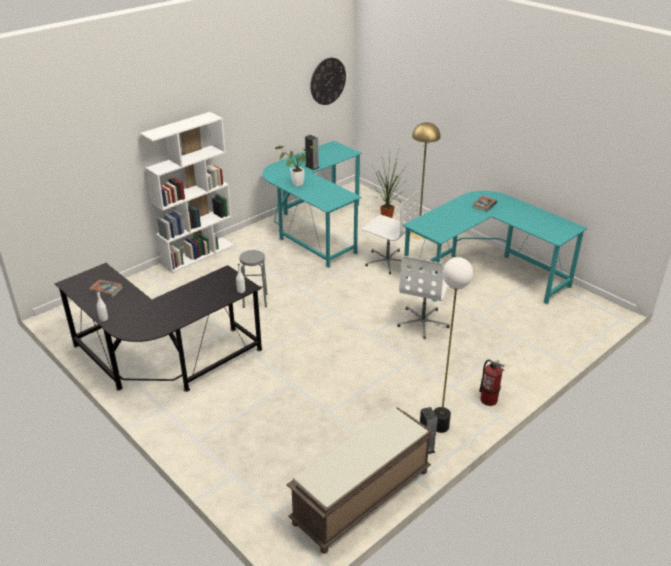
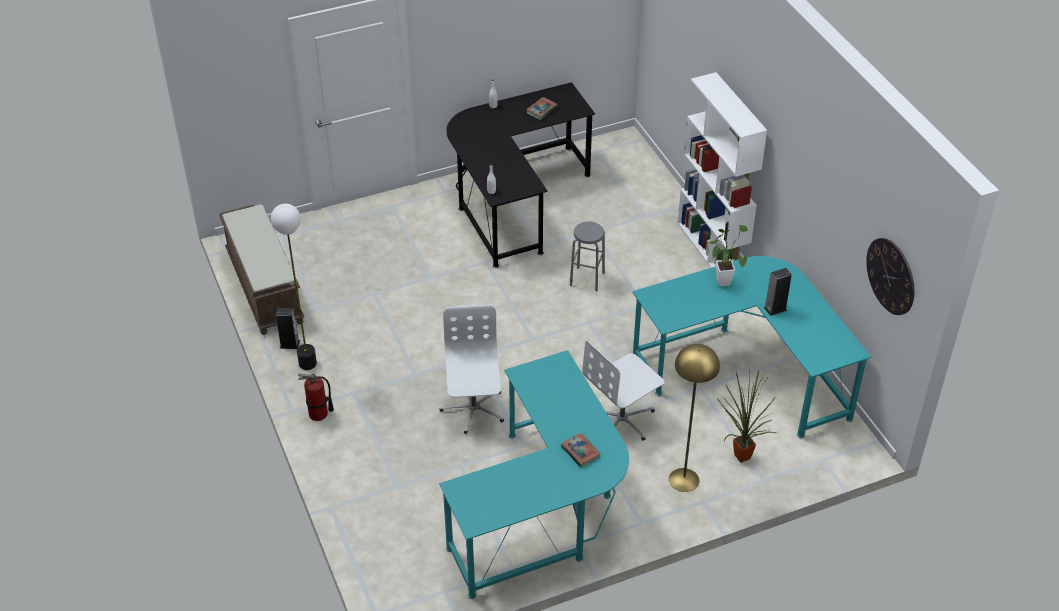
camera: 110 degrees right, 10 degrees up
white office chair [397,256,450,339] -> white office chair turned 45 degrees clockwise [439,304,504,434]

